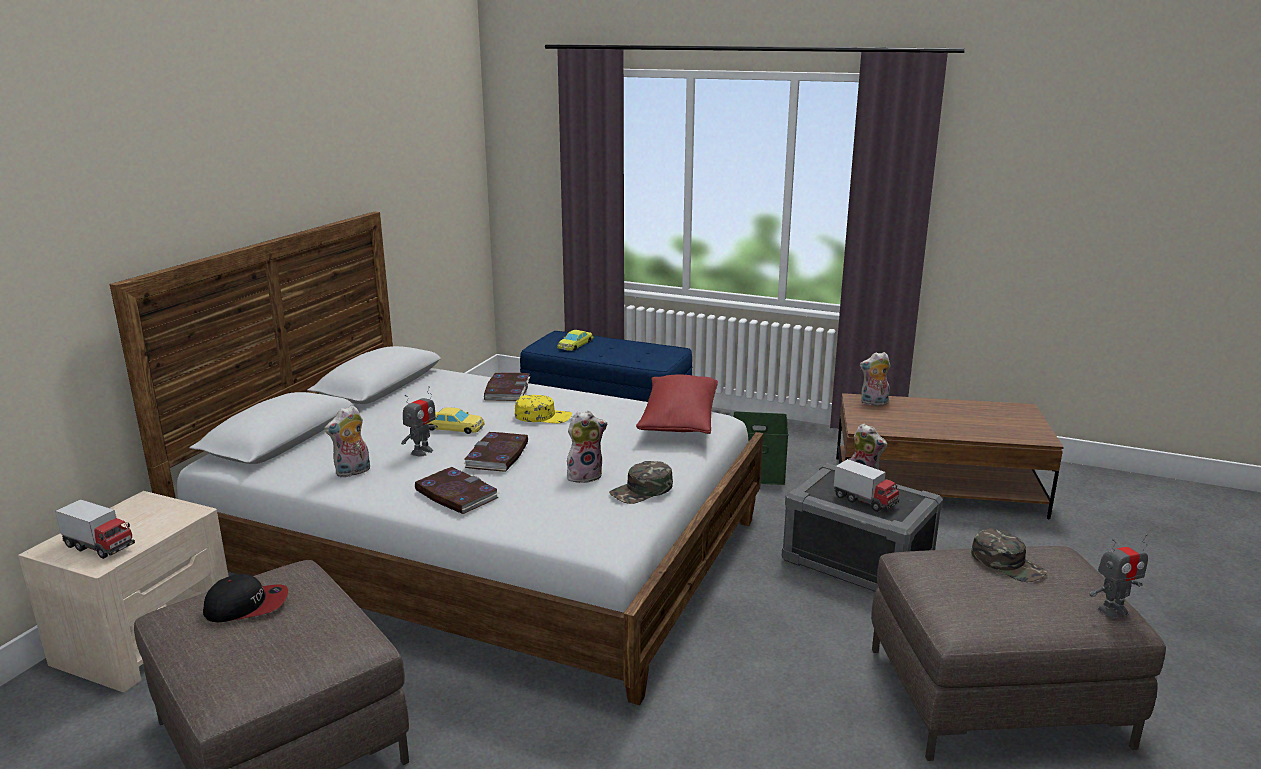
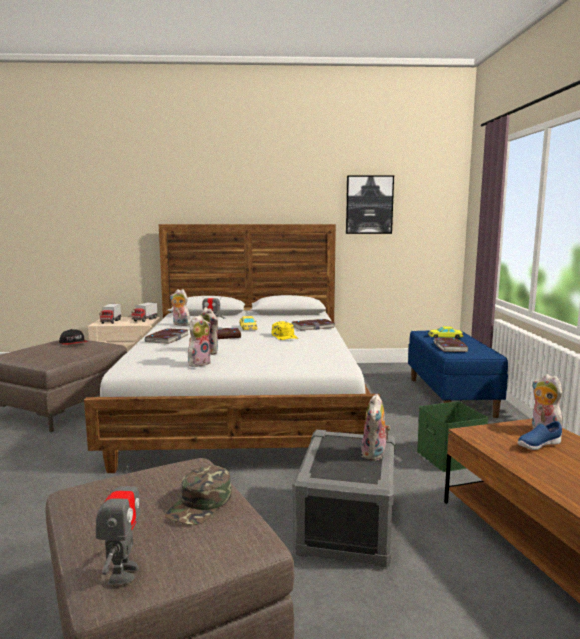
camera: 65 degrees right, 10 degrees down
green cap [609,461,673,504] -> plush toy [188,315,211,367]
red pillow [636,374,718,434] -> none
toy truck [834,459,899,512] -> toy truck moved to [131,302,157,322]
toy robot [1090,534,1148,618] -> toy robot turned 135 degrees counterclockwise [96,466,140,585]
none -> picture [346,175,394,234]
none -> book [433,338,468,352]
none -> blue shoe [517,421,562,450]

